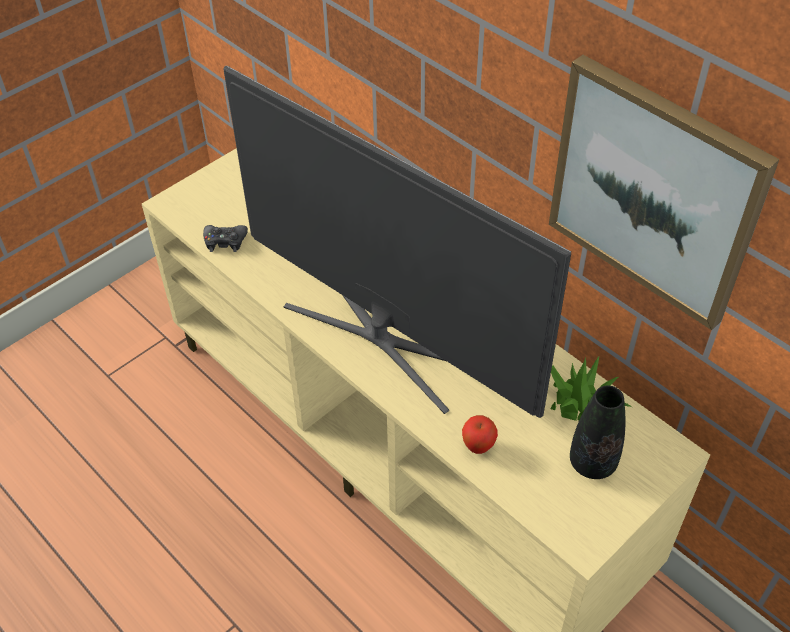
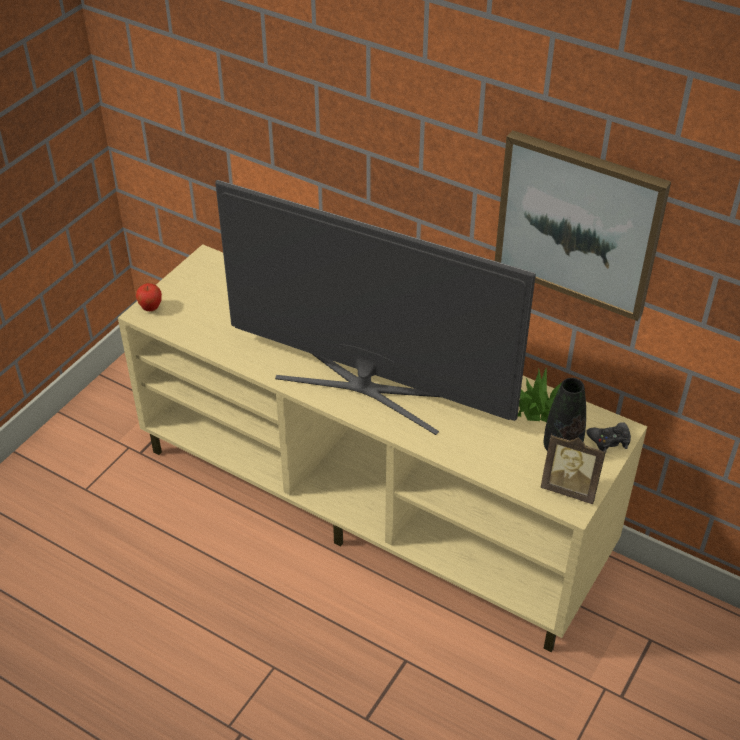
camera: 15 degrees left, 5 degrees down
black game controller [203,225,248,252] -> black game controller moved to [586,422,631,451]
apple [462,415,498,454] -> apple moved to [136,283,162,311]
none -> picture frame [540,434,606,504]

